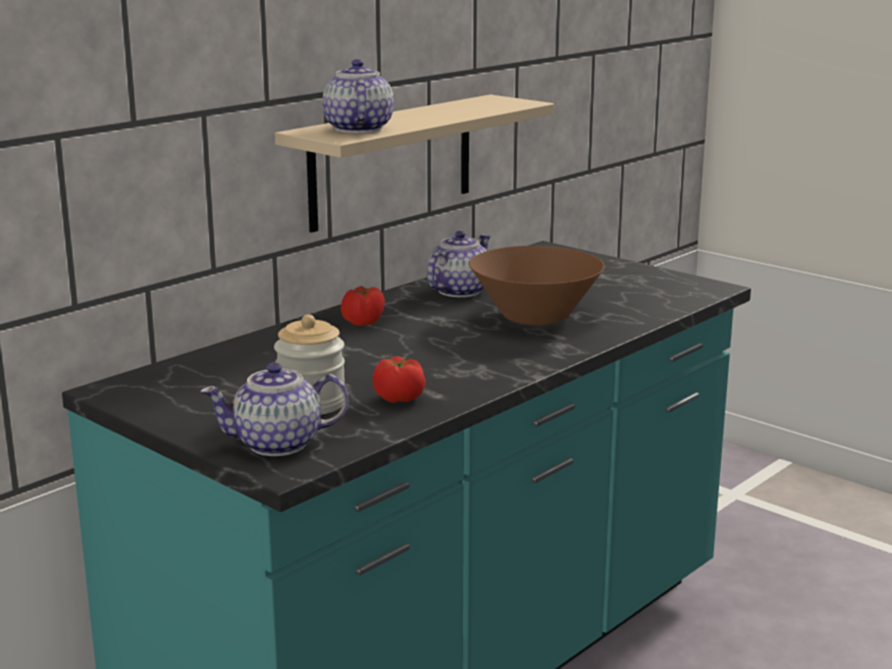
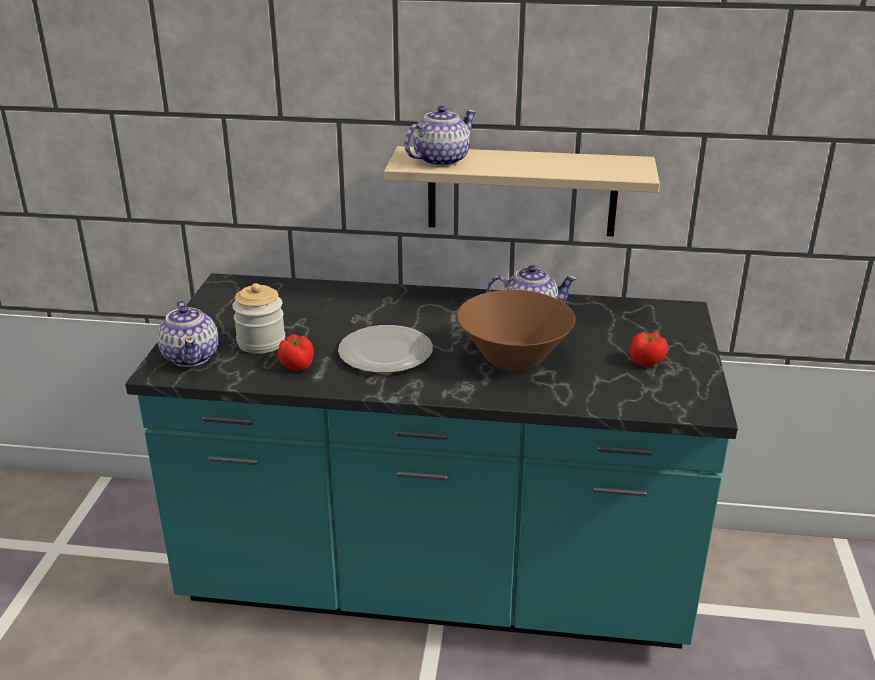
camera: 55 degrees right, 10 degrees up
teapot [200,363,349,456] -> teapot turned 150 degrees counterclockwise [157,300,218,367]
tomato [341,286,385,326] -> tomato moved to [630,332,668,367]
none -> plate [338,325,433,373]

